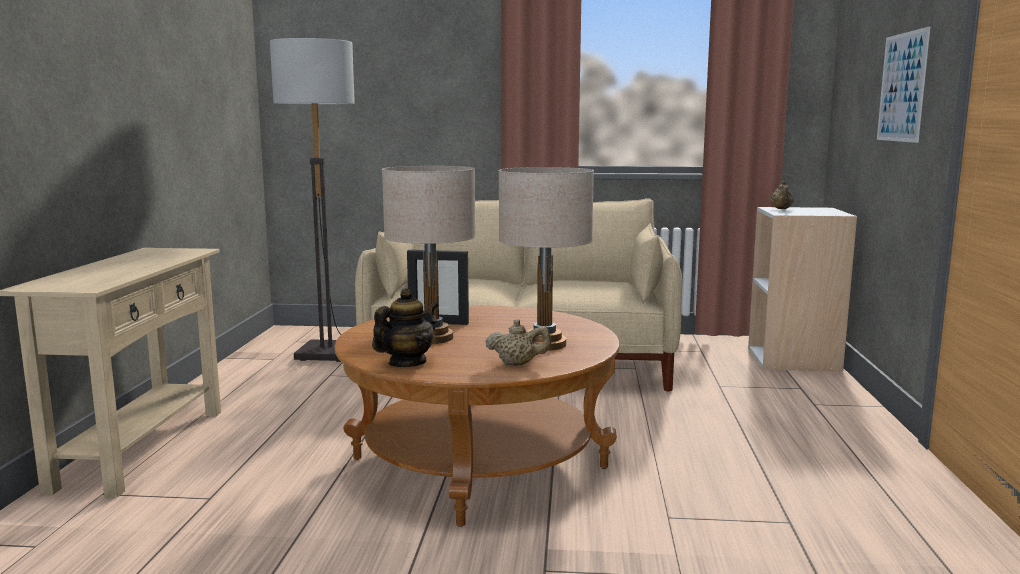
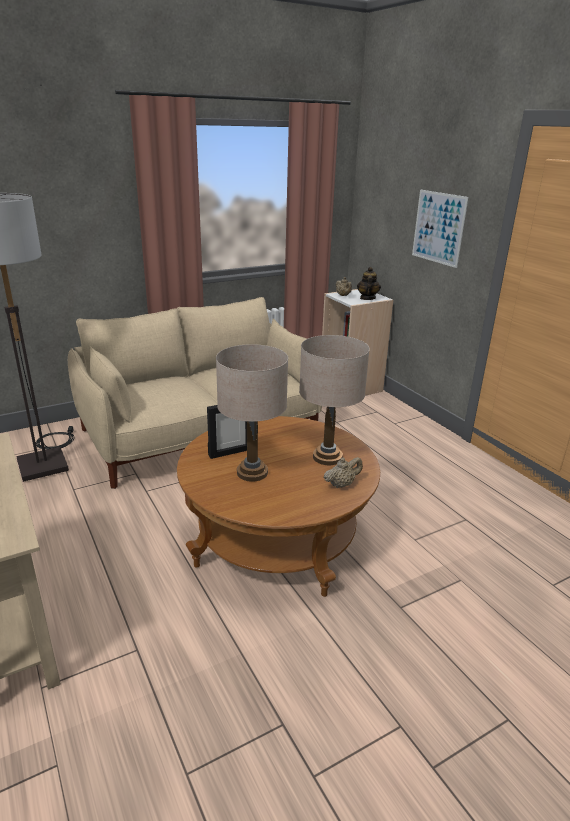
camera: 35 degrees left, 15 degrees up
teapot [372,288,439,367] -> teapot moved to [357,267,381,300]

